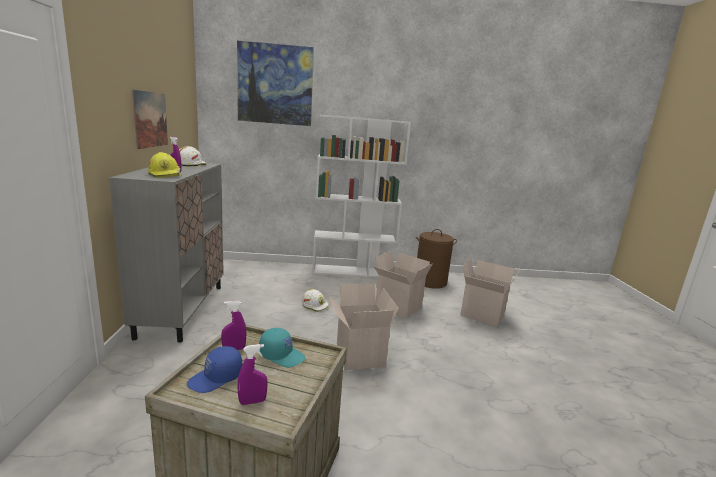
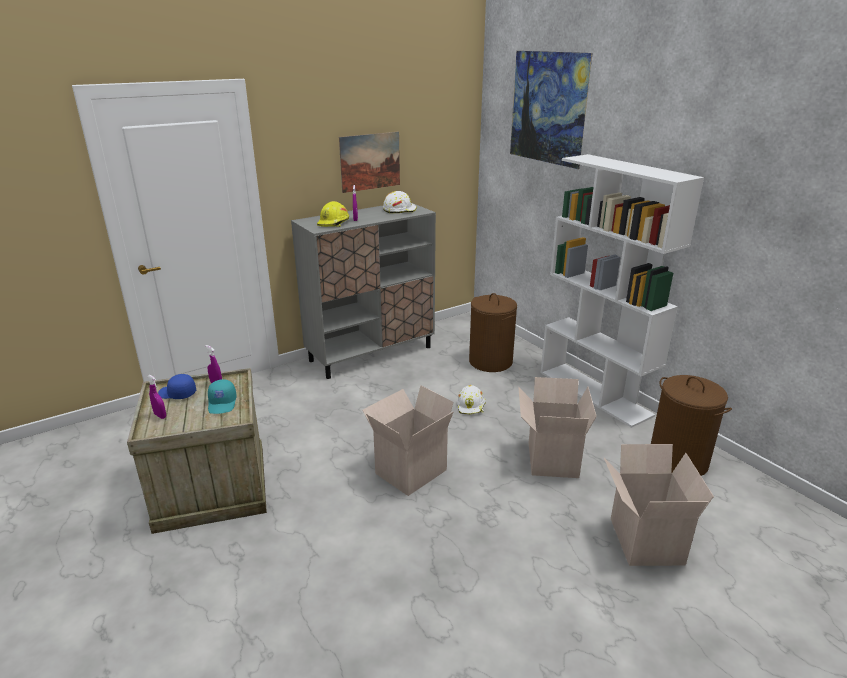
camera: 60 degrees right, 10 degrees up
none -> brown laundry basket [469,293,517,372]

